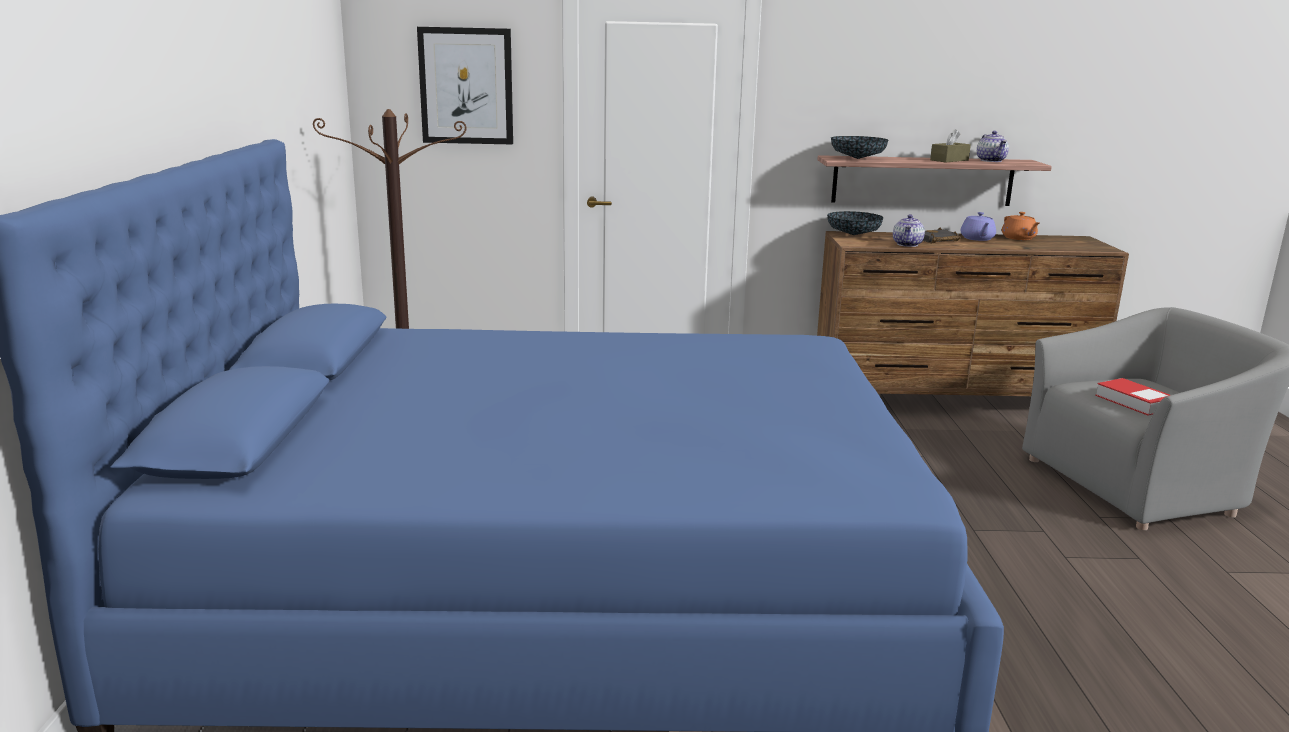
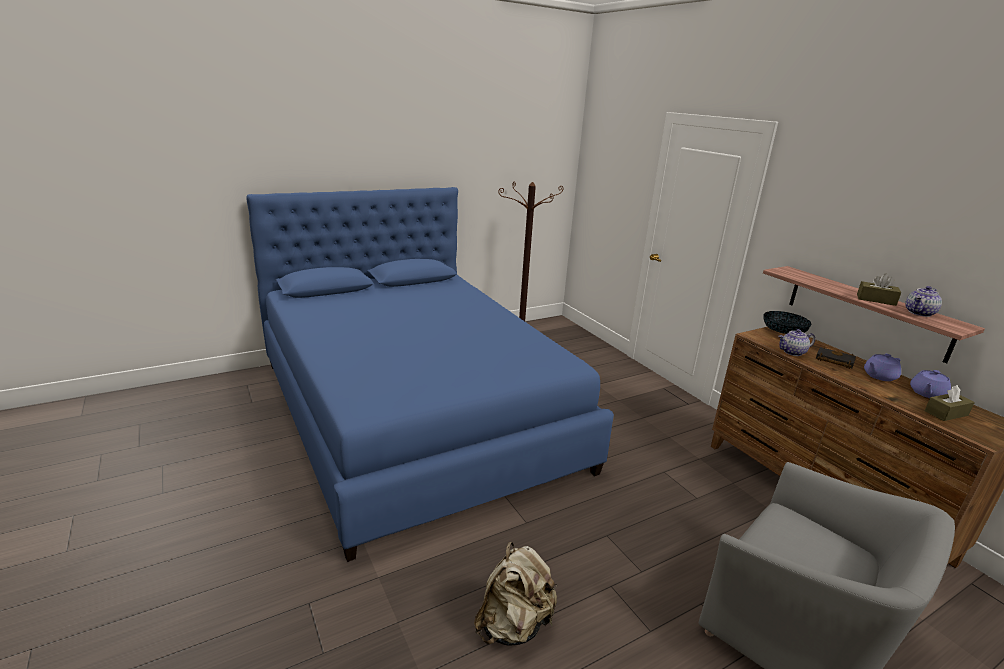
camera: 60 degrees right, 5 degrees up
picture [417,27,513,145] -> none
bowl [831,136,888,159] -> none
orange teapot [1002,212,1039,240] -> purple teapot [910,370,951,398]
book [1095,378,1170,416] -> none
none -> beige backpack [474,542,557,646]
none -> brown tissue box [925,385,975,421]

